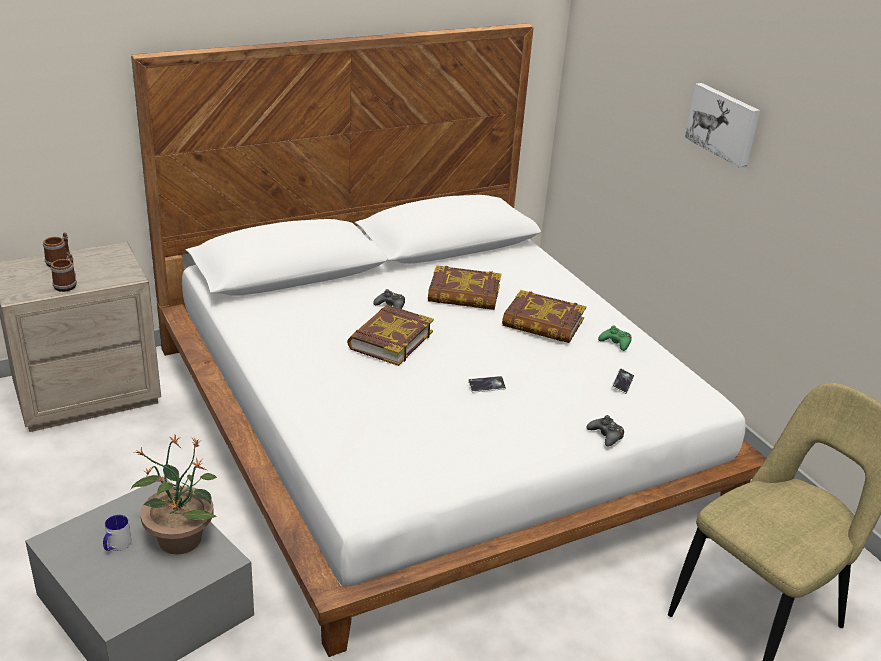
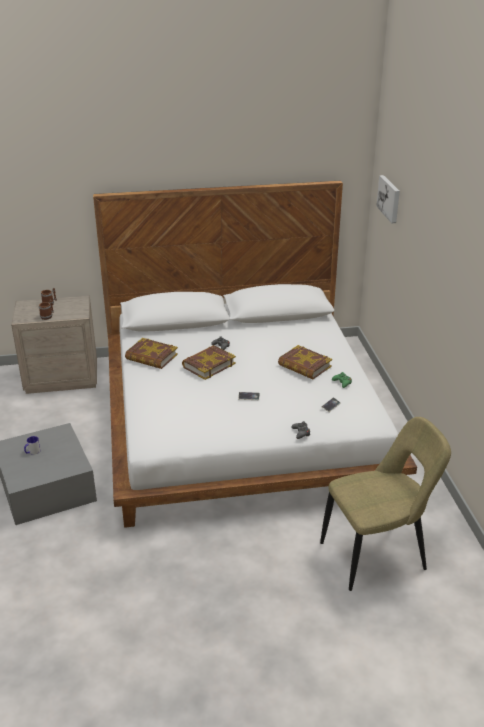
camera: 20 degrees right, 0 degrees up
potted plant [131,435,217,554] -> none
book [428,265,501,310] -> book moved to [125,338,178,369]
picture [685,83,760,168] -> picture moved to [376,175,400,223]

